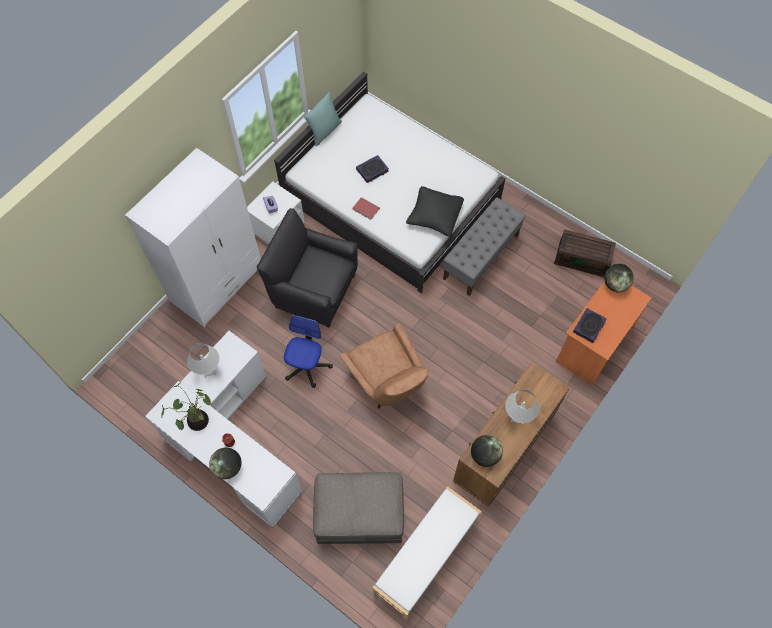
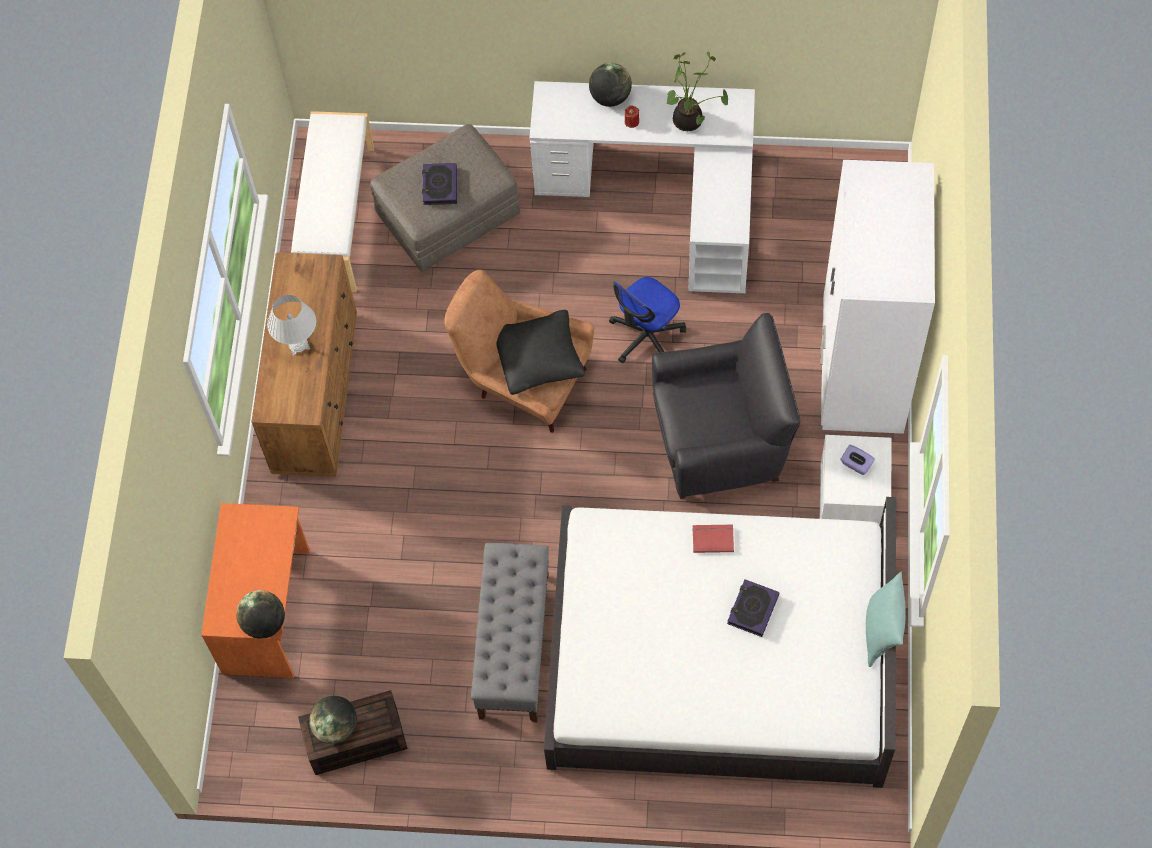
camera: 150 degrees right, 0 degrees up
white table lamp [187,343,219,378] -> none
office chair [284,315,333,388] -> office chair turned 60 degrees clockwise [609,277,686,363]
black pillow [406,186,464,236] -> black pillow moved to [496,310,585,395]
globe [471,435,503,467] -> globe moved to [309,696,357,744]
book [573,308,607,343] -> book moved to [422,163,457,205]

